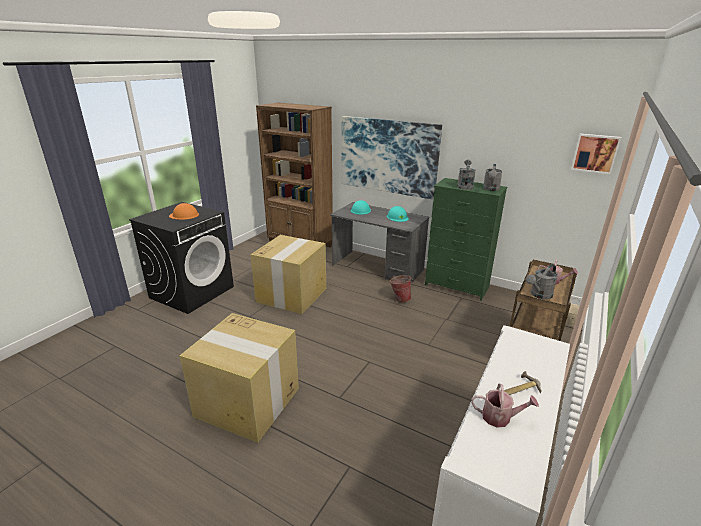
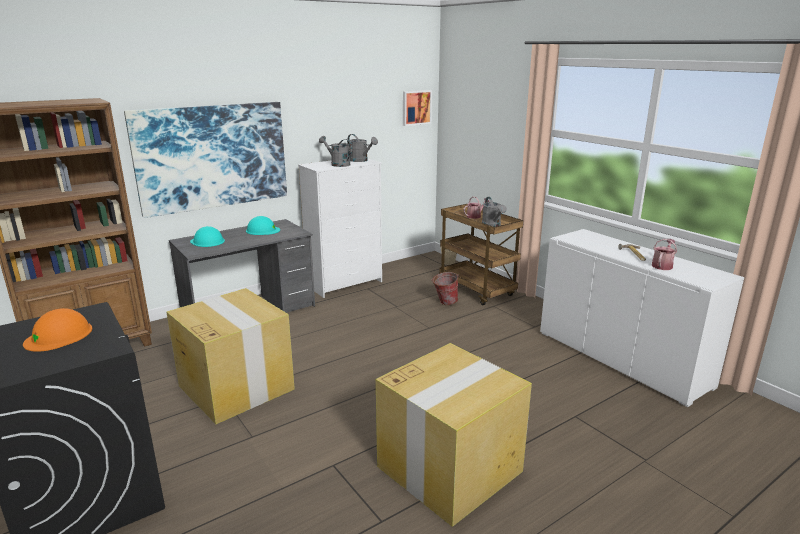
camera: 65 degrees left, 5 degrees down
bucket [390,275,413,302] -> bucket moved to [431,272,459,305]
green dresser [425,178,507,300] -> white dresser [298,159,382,298]

